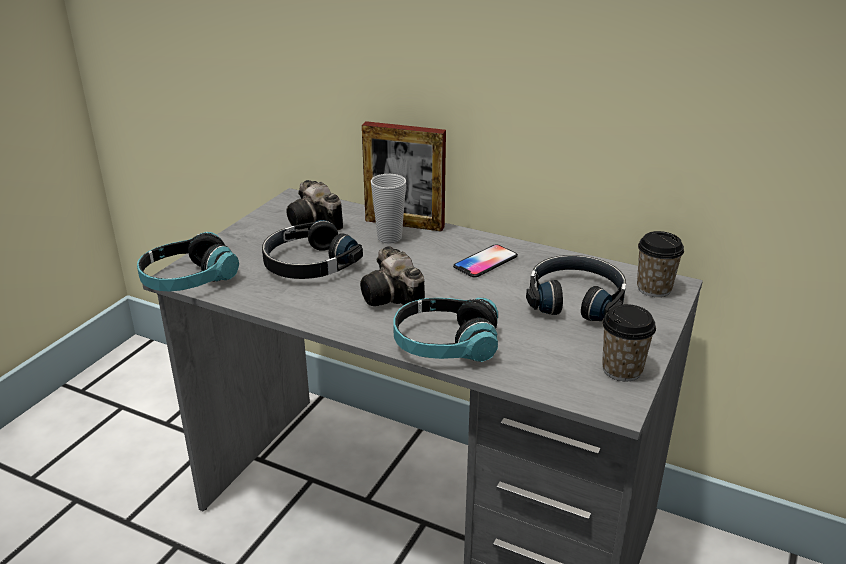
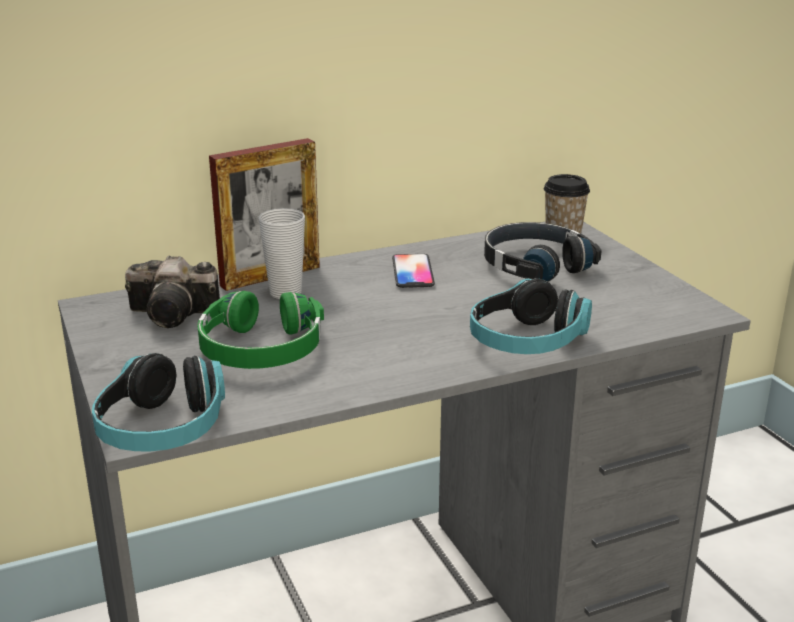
camera: 50 degrees left, 5 degrees down
black headphones [262,220,363,279] -> green headphones [197,291,324,369]
camera [360,246,425,306] -> none
cup [602,304,656,381] -> none

